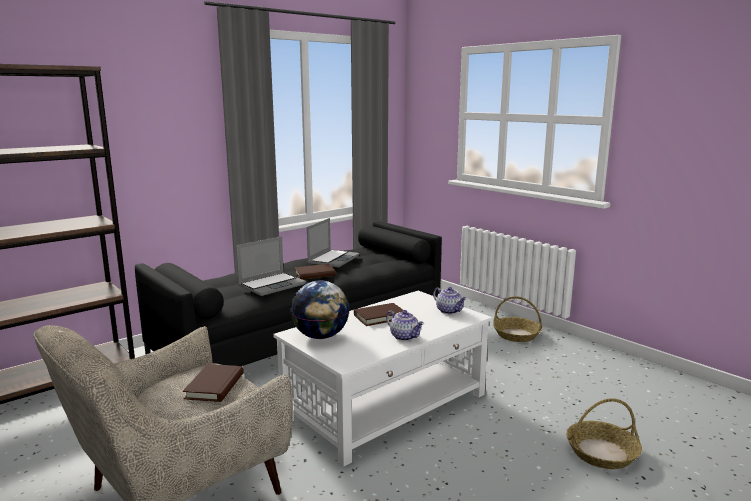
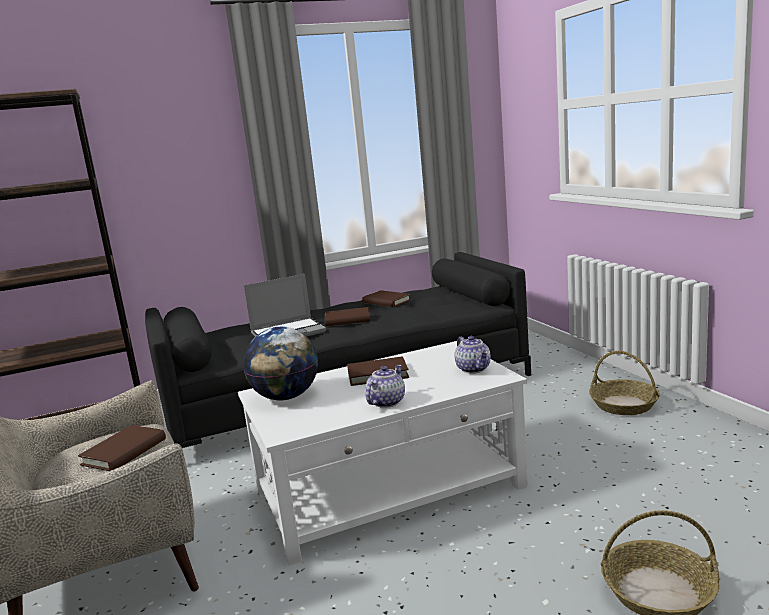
camera: 20 degrees right, 0 degrees up
laptop [307,218,359,268] -> brown book [362,290,411,307]
teapot [386,310,424,341] -> teapot turned 120 degrees counterclockwise [366,365,405,408]

